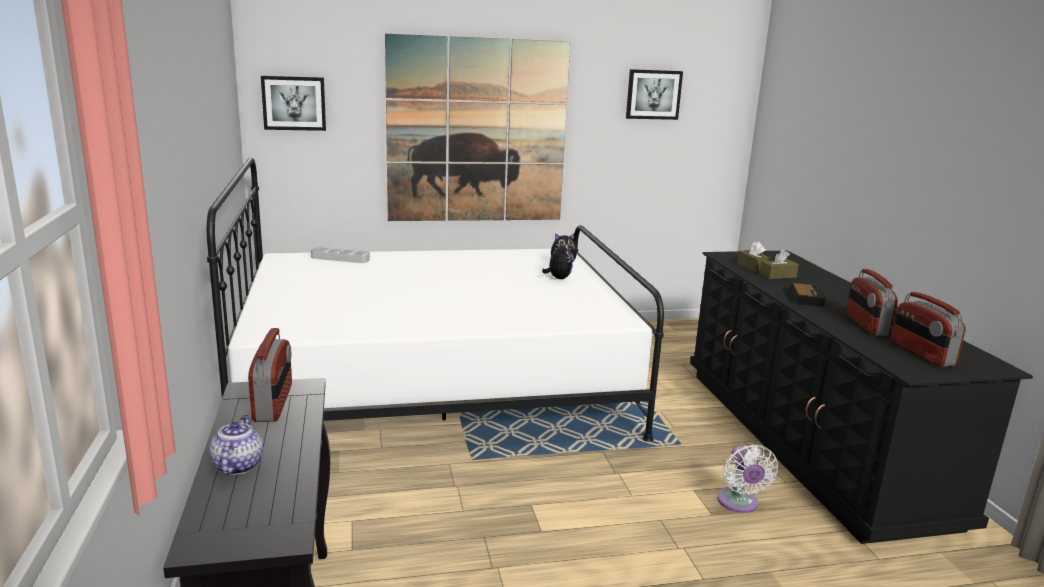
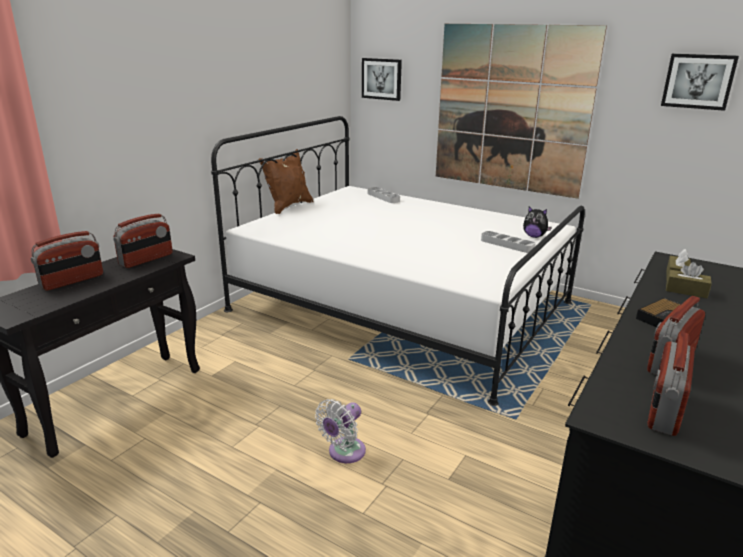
camera: 45 degrees right, 5 degrees up
teapot [209,415,263,475] -> radio [31,231,103,291]
plush toy [542,242,572,279] -> grey tray [481,231,536,253]
white fan [717,444,778,513] -> white fan moved to [315,399,366,463]
none -> brown pillow [259,149,313,214]

